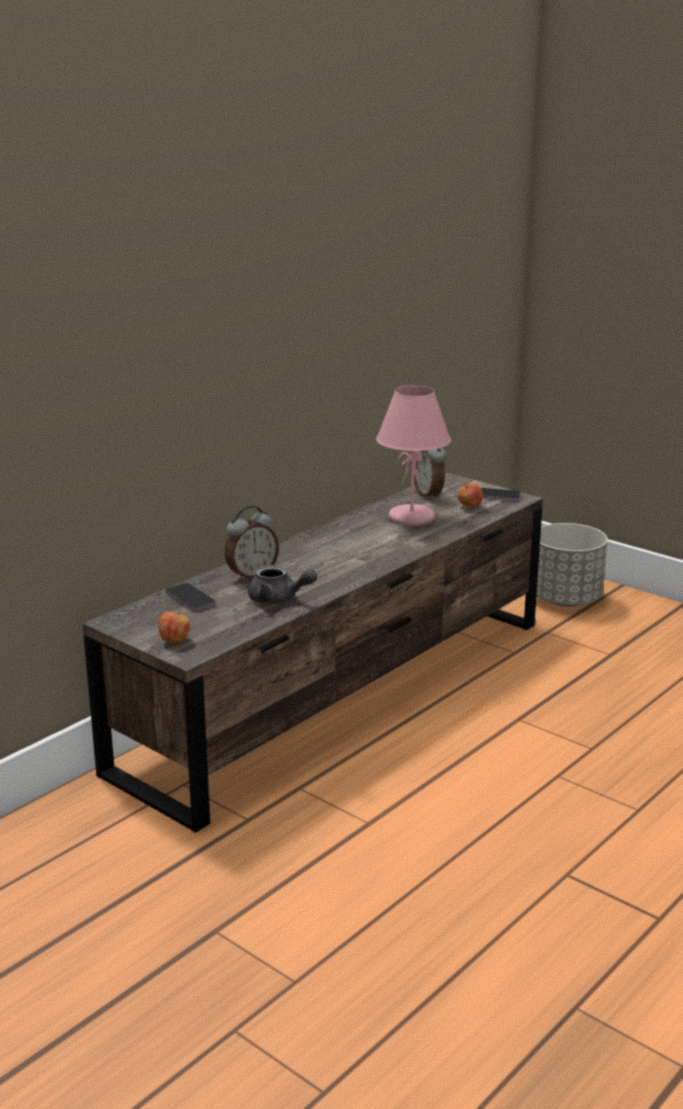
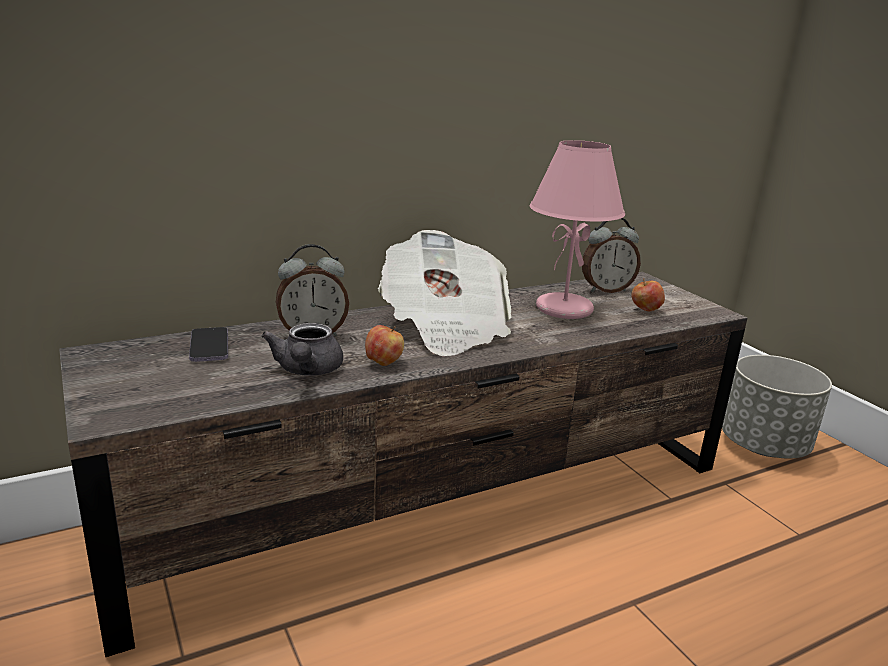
camera: 20 degrees right, 0 degrees up
apple [158,610,190,644] -> apple moved to [365,325,404,366]
grey teapot [248,565,317,604] -> grey teapot turned 45 degrees clockwise [262,323,343,376]
alarm clock [414,448,447,501] -> alarm clock turned 105 degrees counterclockwise [582,218,641,293]
phone [481,488,521,500] -> none
none -> newspaper [378,230,511,356]

